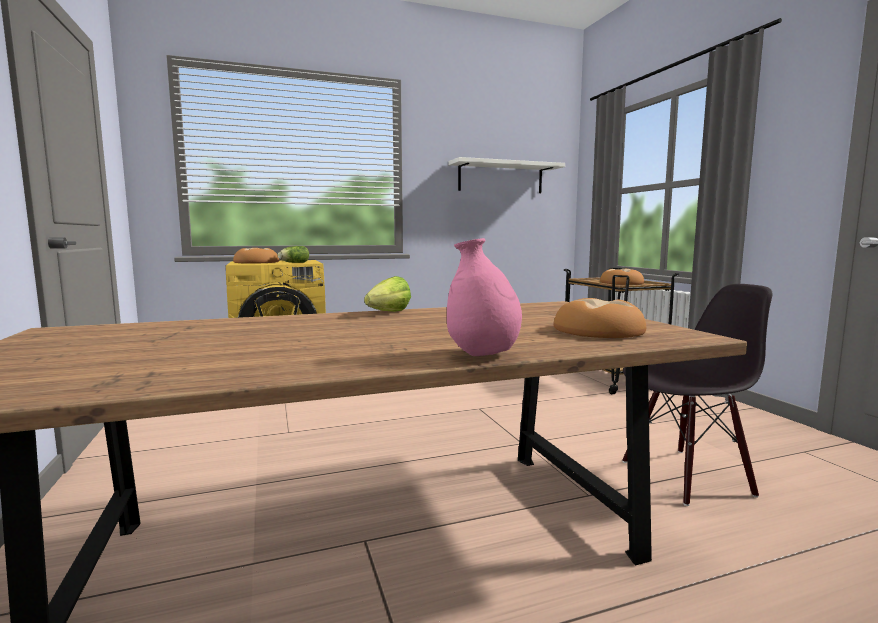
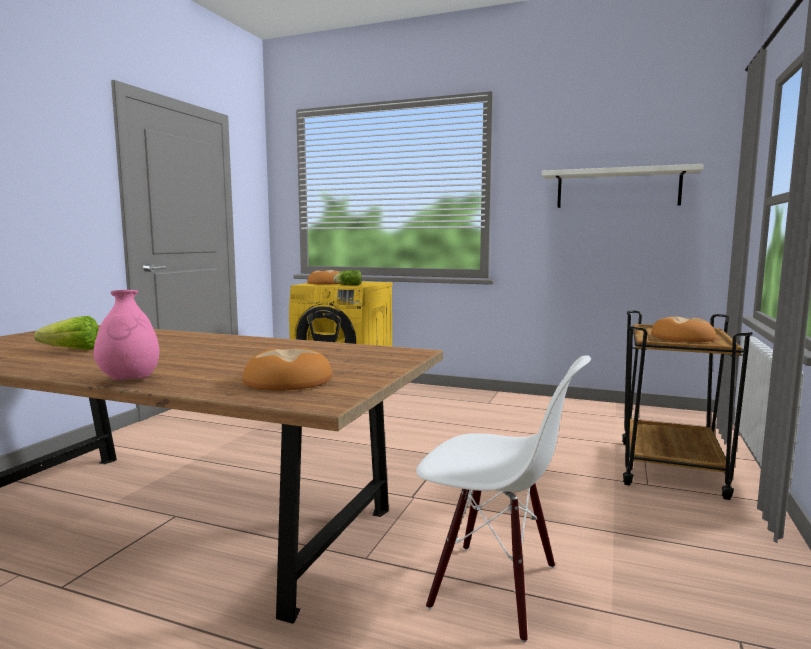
camera: 40 degrees right, 0 degrees up
lettuce [364,276,411,312] -> lettuce moved to [34,316,99,350]
black chair [622,284,772,506] -> white chair [416,355,591,642]

